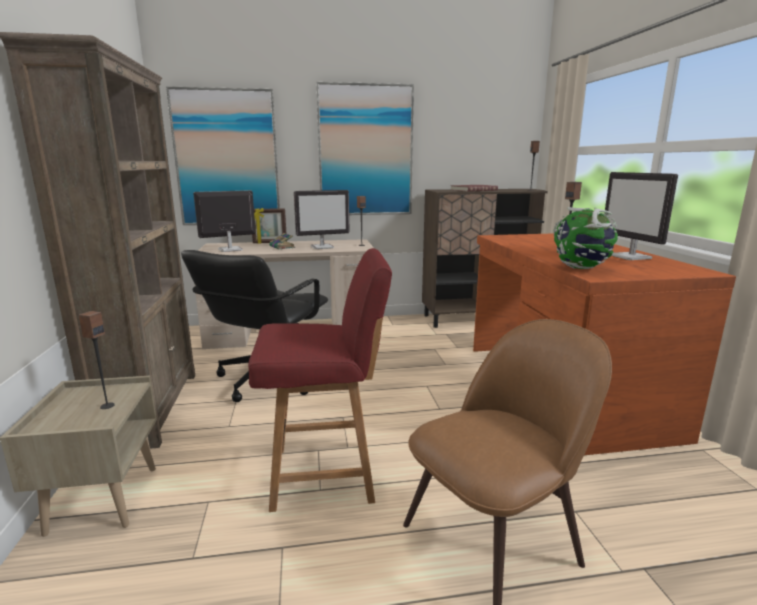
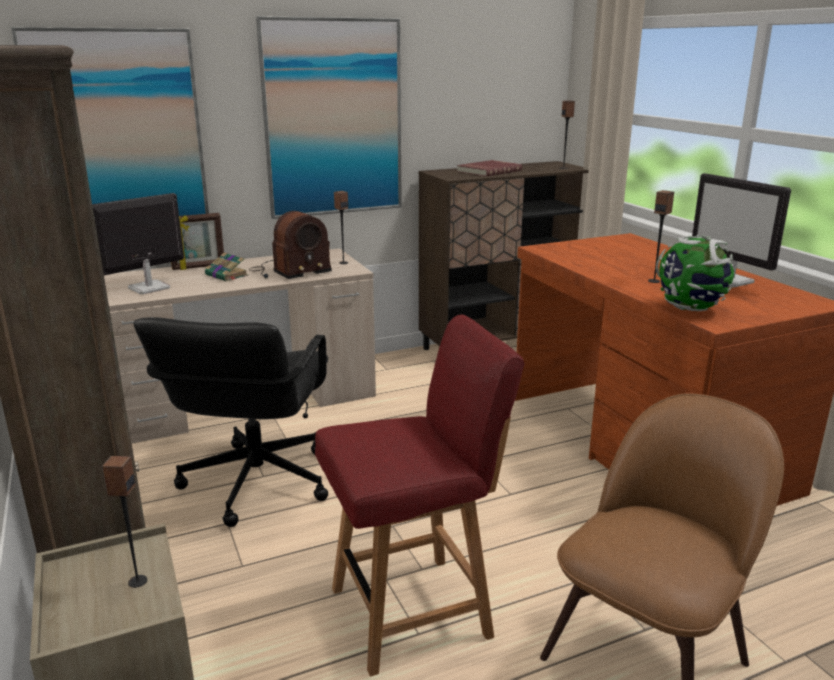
camera: 15 degrees left, 5 degrees up
monitor [294,190,350,249] -> radio [249,211,332,279]

